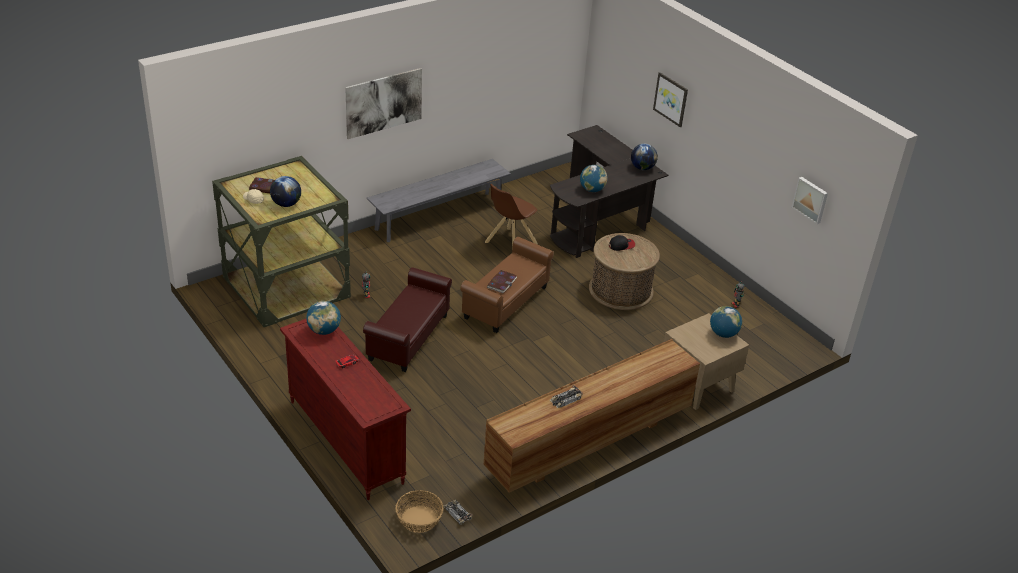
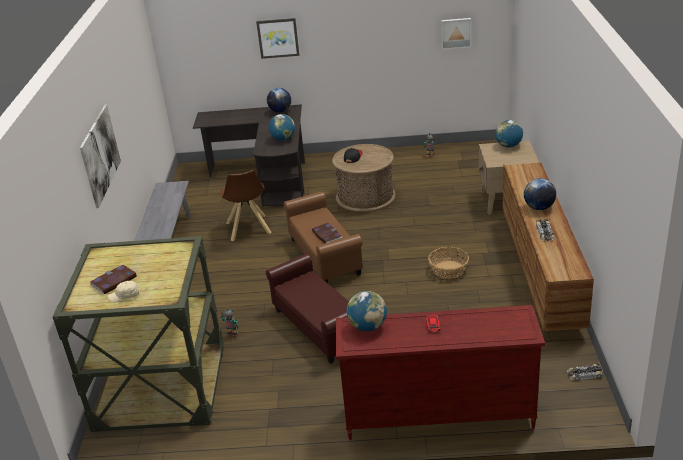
camera: 50 degrees left, 5 degrees down
globe [270,176,301,207] -> globe moved to [524,178,556,210]
basket [395,490,443,533] -> basket moved to [428,247,469,278]

